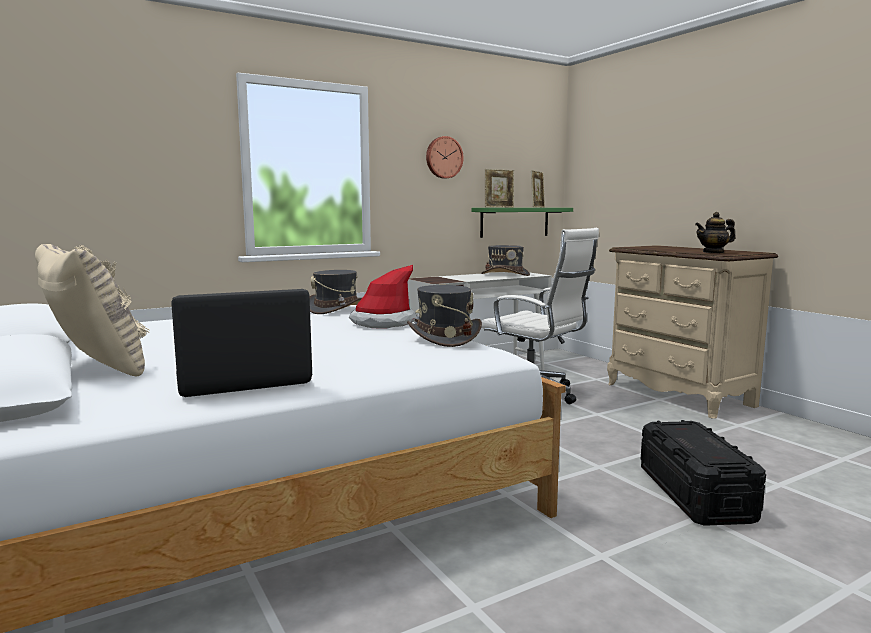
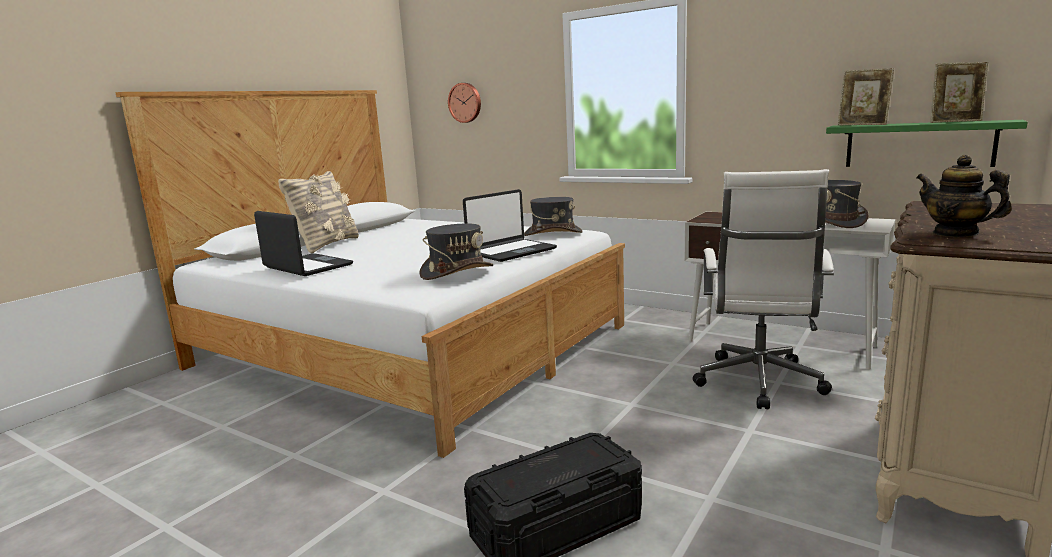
camera: 65 degrees right, 5 degrees up
hat [349,265,416,328] -> laptop [463,189,557,262]
wall clock [426,136,464,179] -> wall clock moved to [448,83,481,123]

